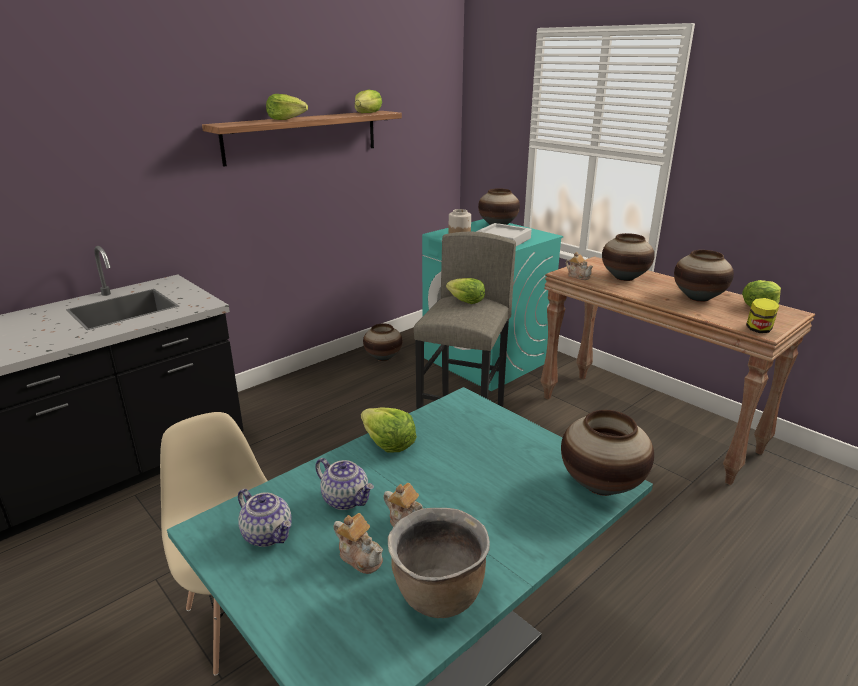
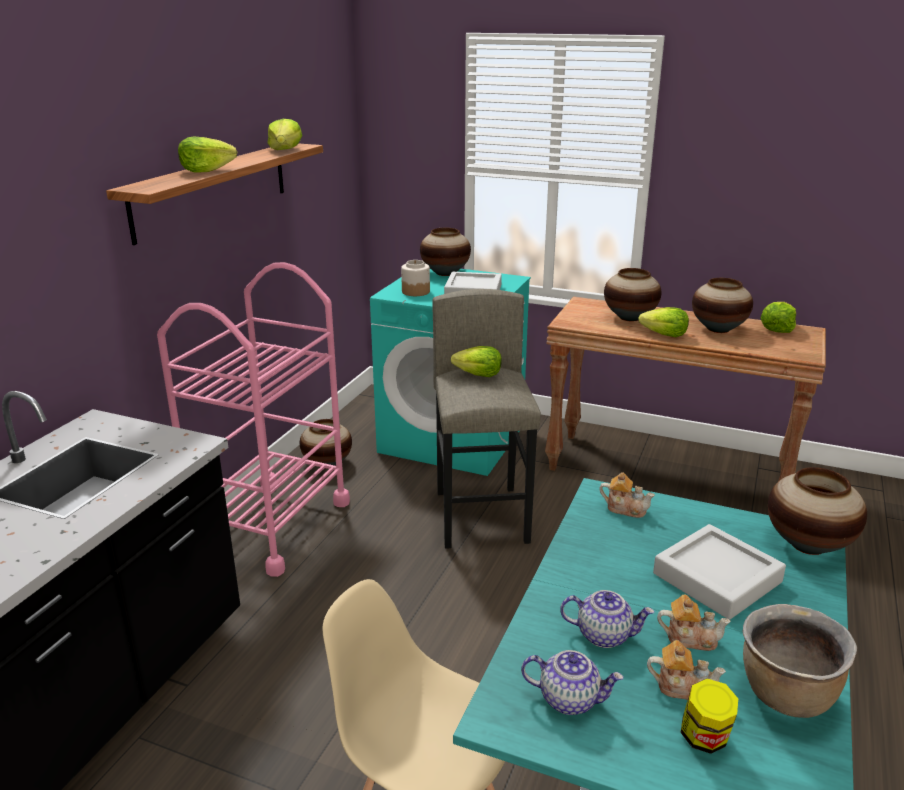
camera: 25 degrees left, 0 degrees up
lettuce [361,407,417,453] -> lettuce moved to [638,307,689,337]
teapot [566,252,593,280] -> teapot moved to [599,472,655,518]
jar [746,298,779,333] -> jar moved to [680,679,738,754]
none -> pink cart [157,262,350,577]
none -> grey tray [653,524,786,620]

